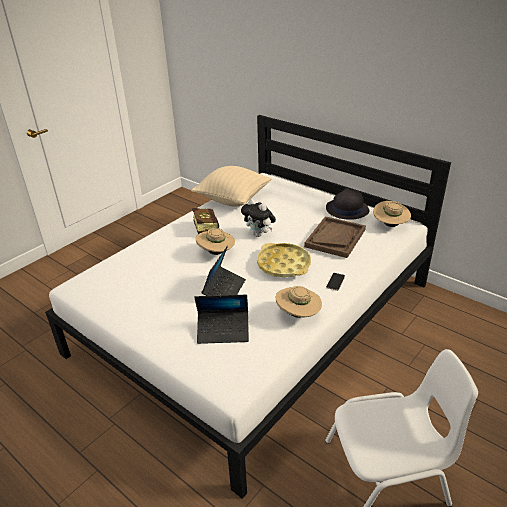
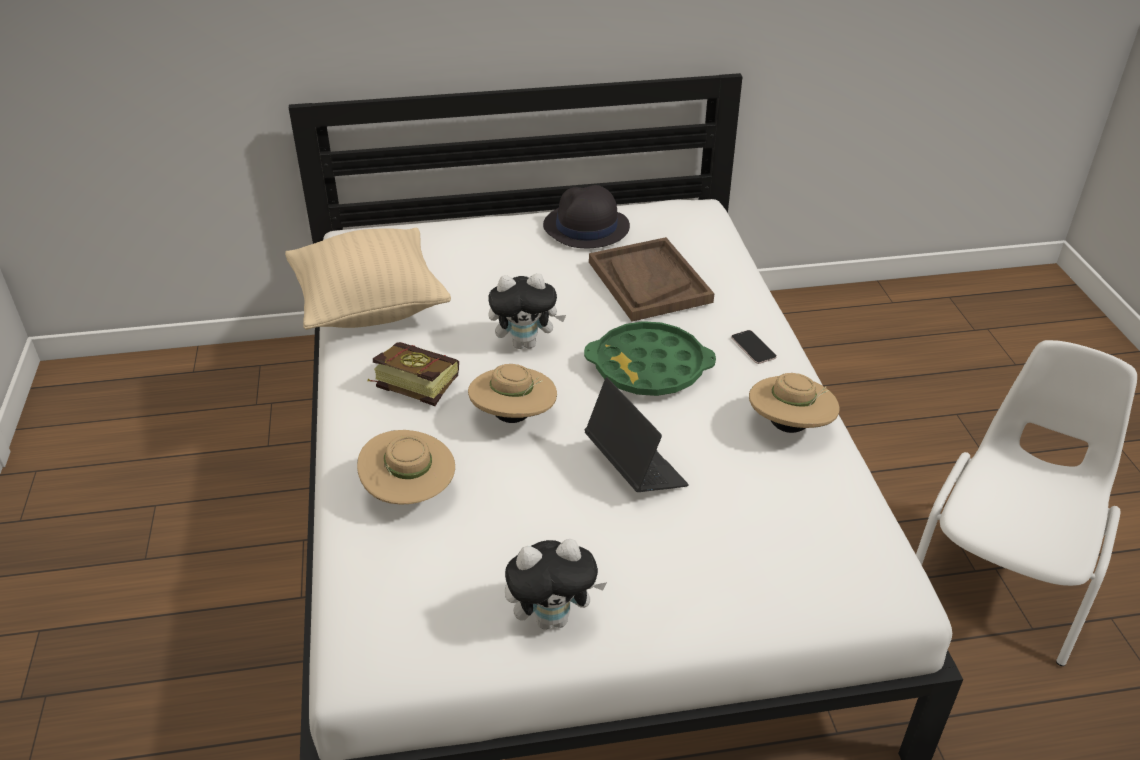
camera: 50 degrees left, 5 degrees up
laptop [194,295,249,344] -> none
yellow tray [257,243,311,277] -> green tray [584,321,716,396]
beige hat [373,201,411,227] -> beige hat moved to [357,430,455,505]
none -> plush toy [505,539,607,630]

